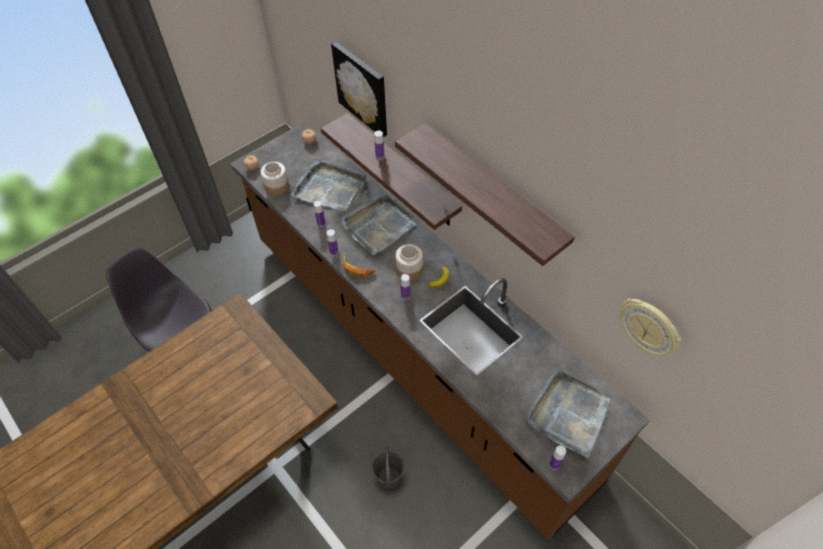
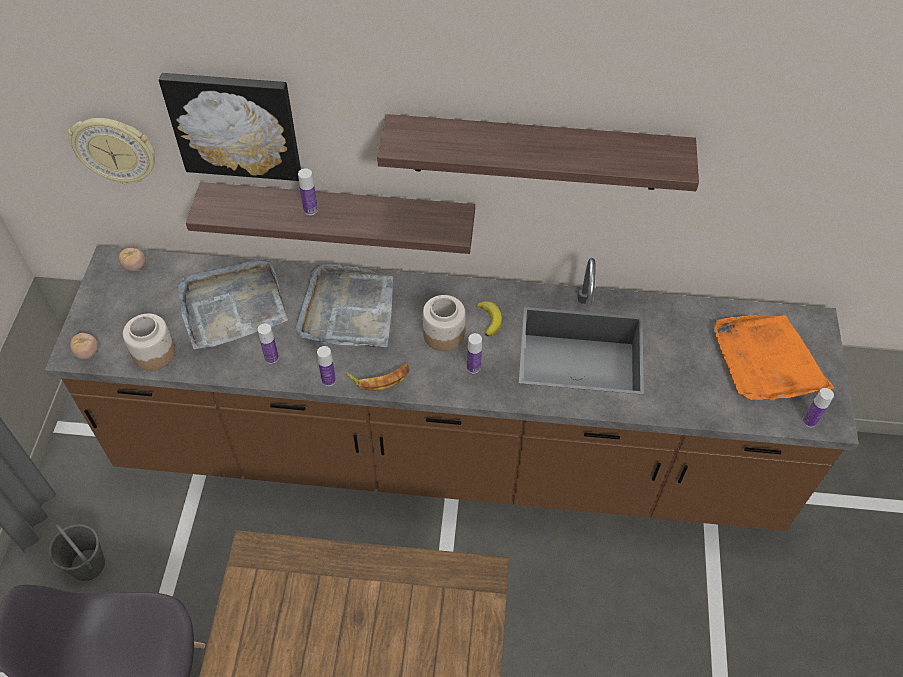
camera: 45 degrees left, 0 degrees up
grey bucket [371,446,405,489] -> grey bucket moved to [49,524,105,581]
grey tray [526,369,610,458] -> orange tray [713,314,834,400]
wall clock [620,298,682,357] -> wall clock moved to [68,118,155,185]

